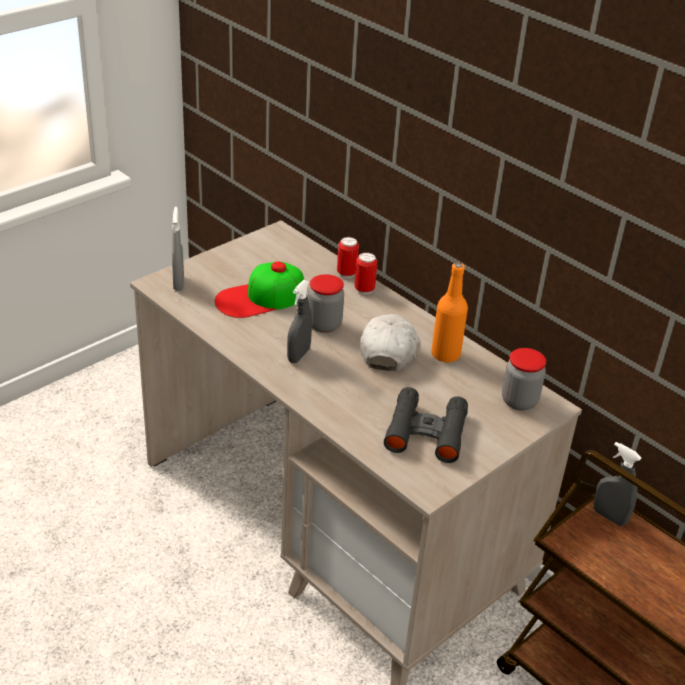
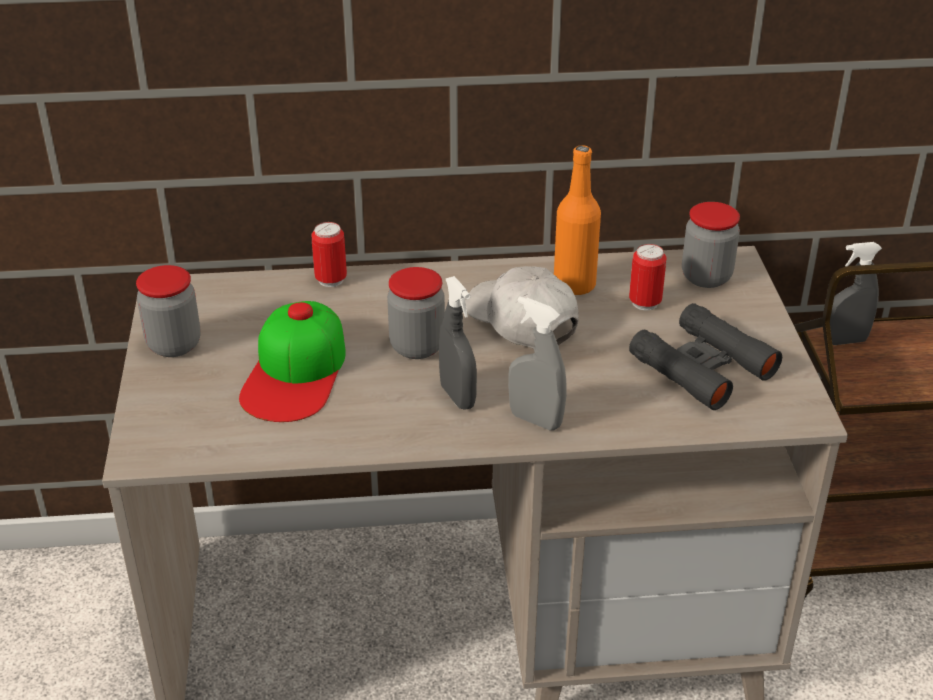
camera: 50 degrees left, 0 degrees up
grey spray bottle [172,207,184,291] -> grey spray bottle moved to [508,296,566,430]
can [354,252,377,295] -> can moved to [629,244,666,311]
none -> jar [136,265,200,357]

